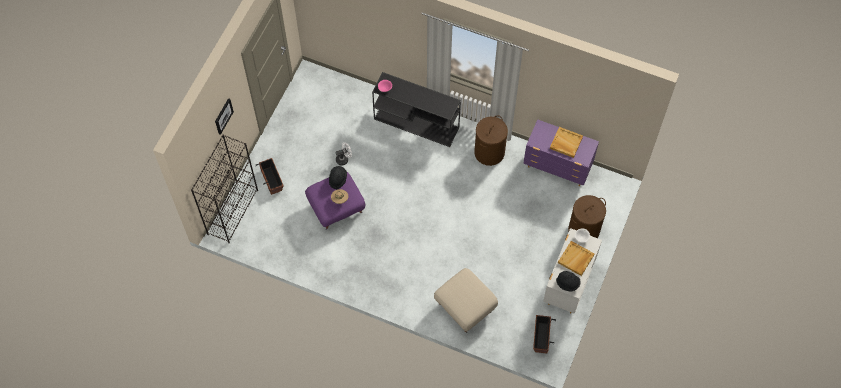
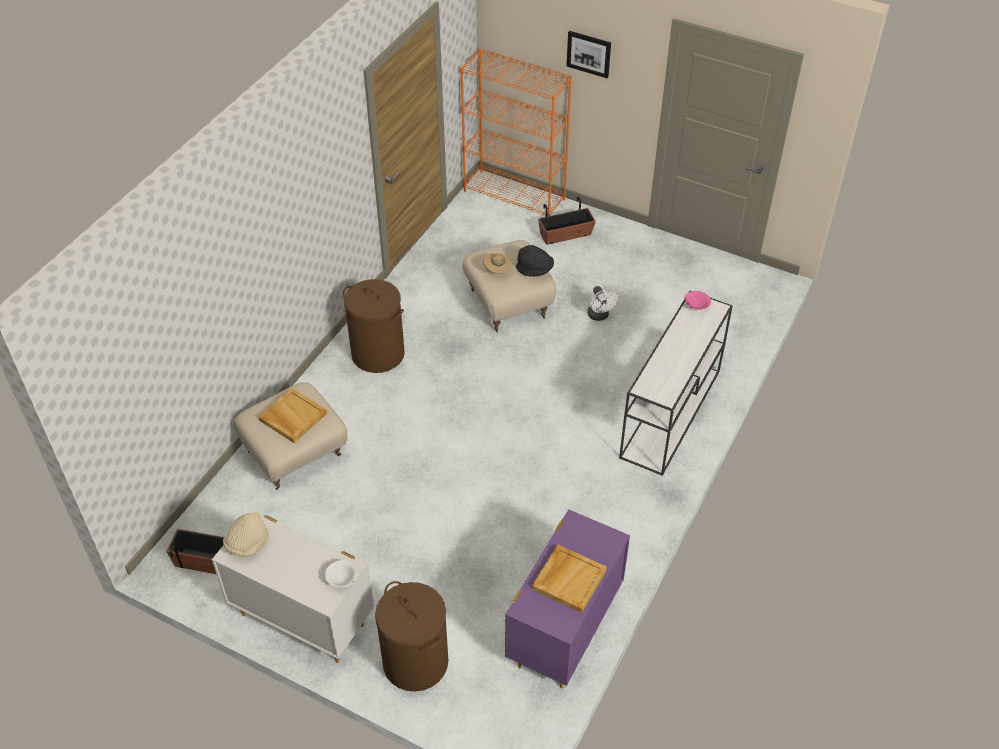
camera: 95 degrees right, 15 degrees down
black bookcase [191,135,258,244] -> orange bookcase [460,48,572,216]
purple ottoman [305,172,365,230] -> beige ottoman [462,240,556,333]
black console table [372,72,461,147] -> white console table [619,291,733,476]
brown laundry basket [474,115,508,166] -> brown laundry basket moved to [343,279,405,373]
black hat [556,271,580,292] -> beige hat [223,512,269,557]
beige tray [558,241,594,276] -> beige tray moved to [259,388,327,443]

